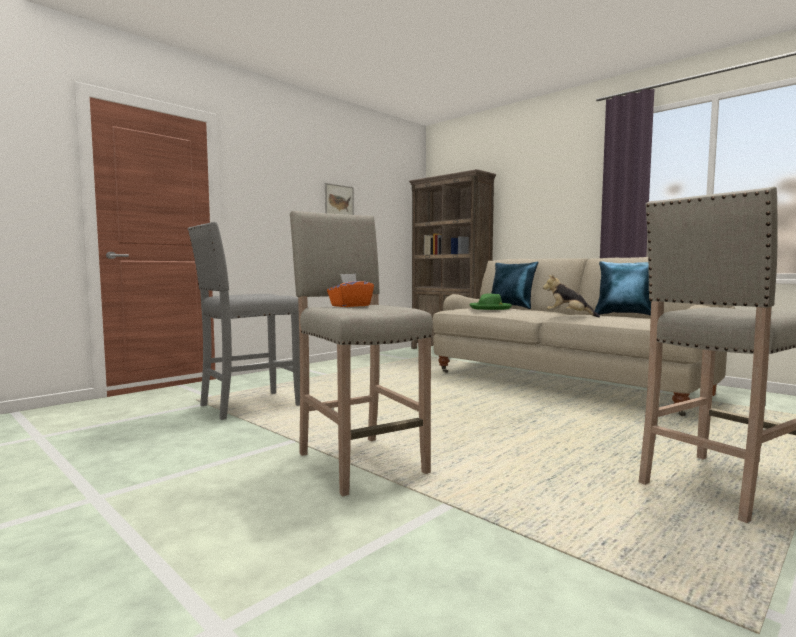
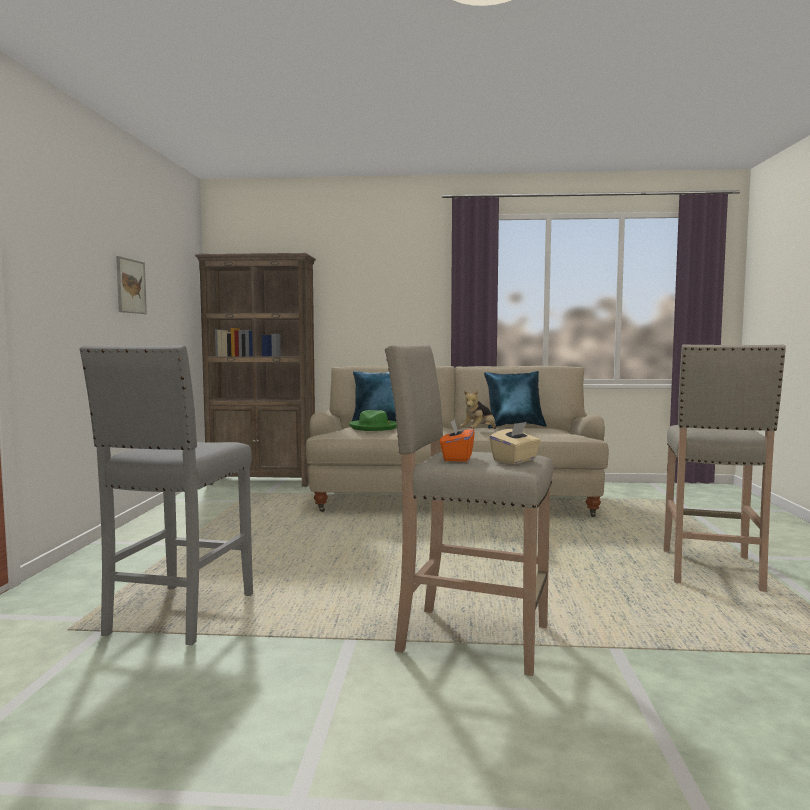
camera: 40 degrees left, 0 degrees up
plush toy [543,274,600,317] -> plush toy turned 45 degrees counterclockwise [460,390,496,429]
none -> beige tissue box [490,422,541,464]

